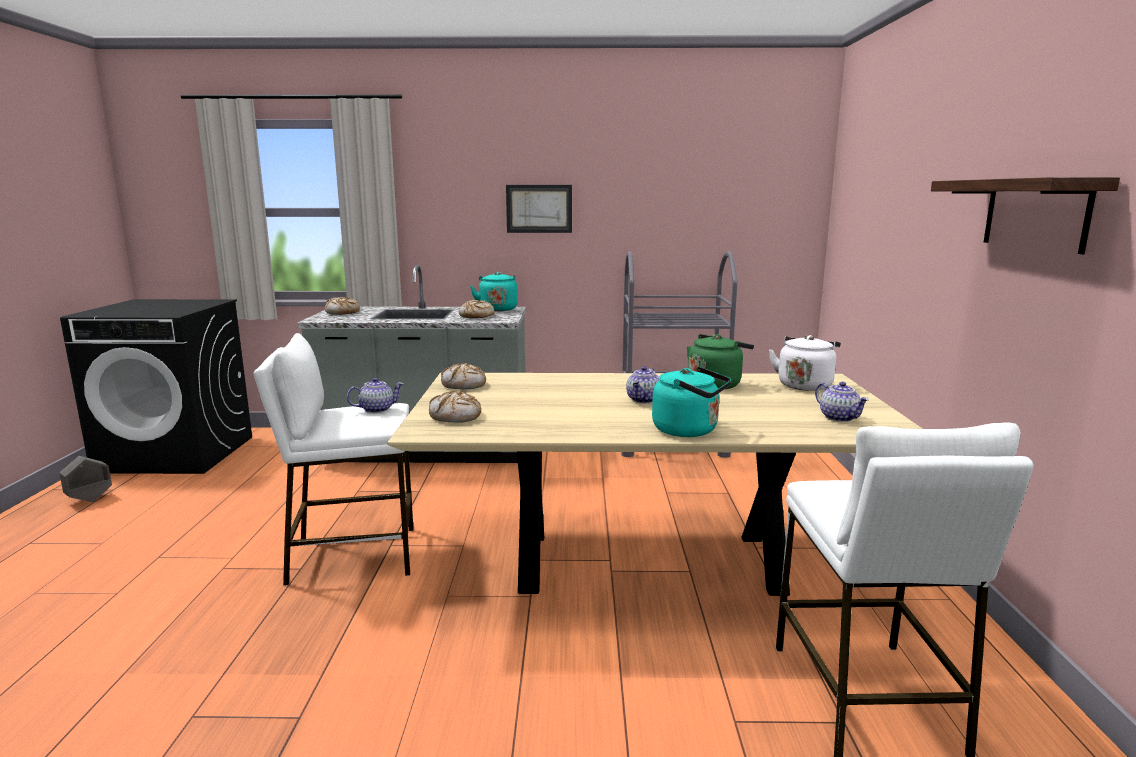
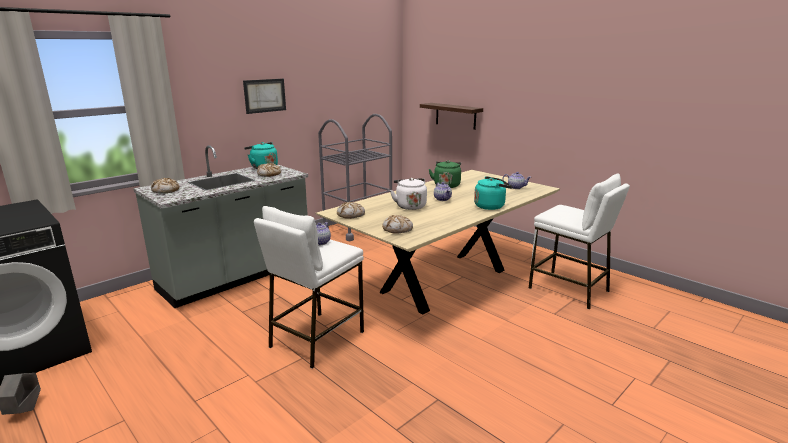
camera: 45 degrees left, 5 degrees up
white kettle [769,335,841,391] -> white kettle moved to [390,178,427,210]
shelf [931,177,1120,254] -> shelf moved to [420,103,483,130]

